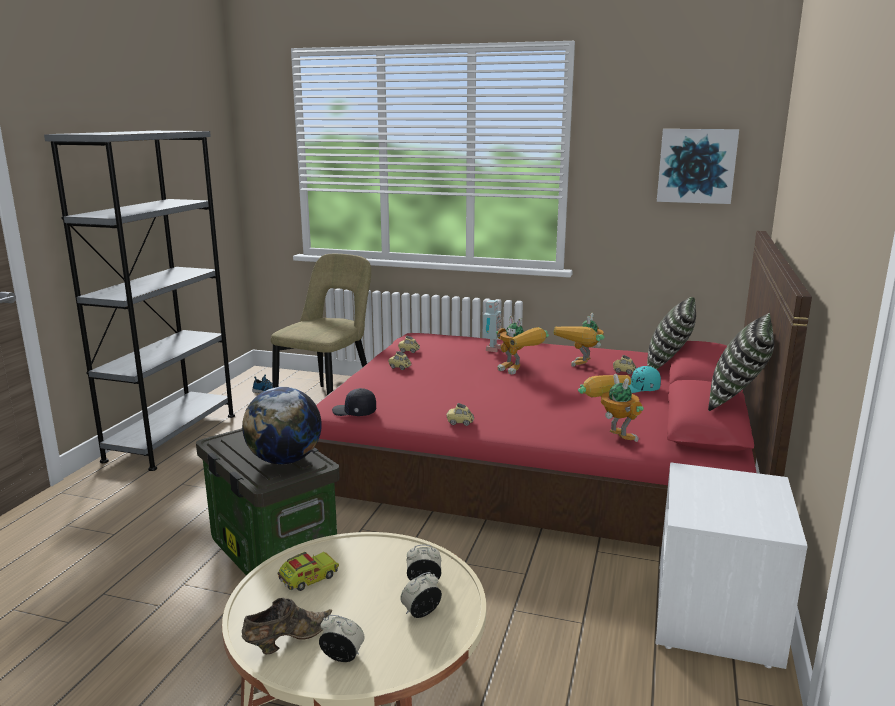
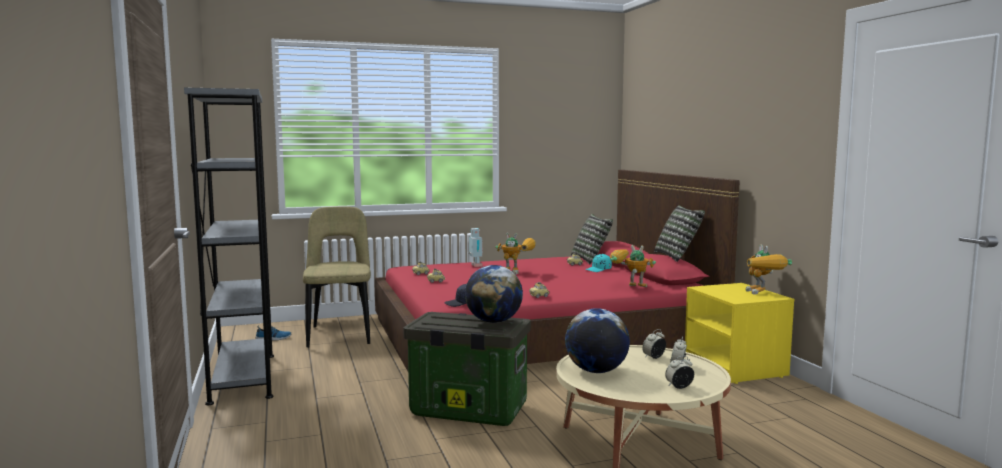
camera: 35 degrees left, 10 degrees down
brown shoe [242,598,332,654] -> none
toy truck [278,552,339,591] -> globe [565,308,630,373]
toy robot [554,313,604,367] -> toy robot moved to [746,244,792,295]
white nightstand [656,462,808,669] -> yellow nightstand [685,283,794,384]
picture [657,129,739,204] -> none

